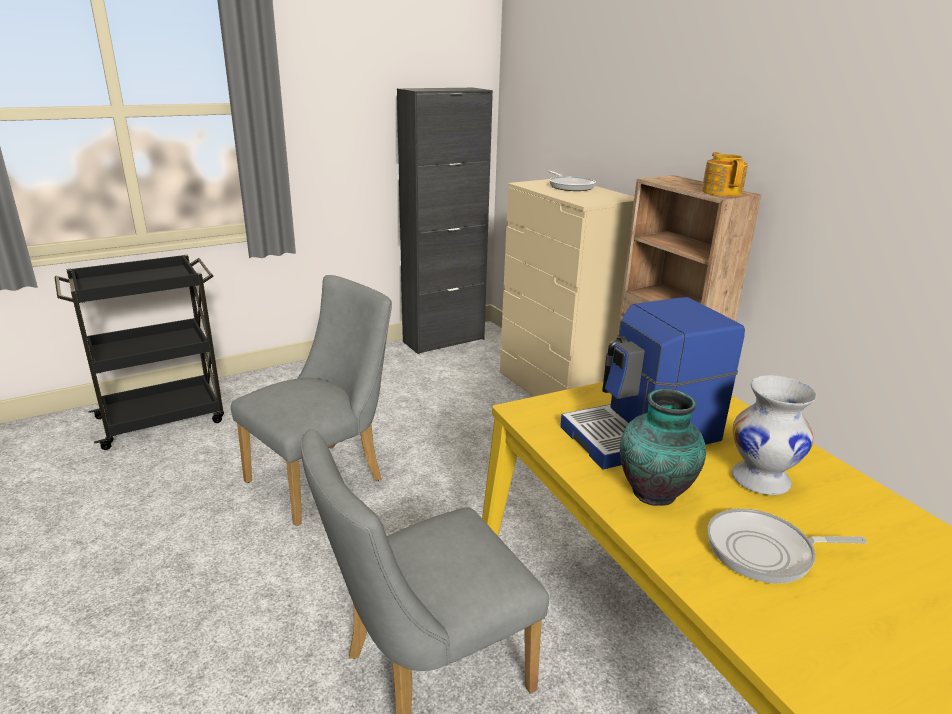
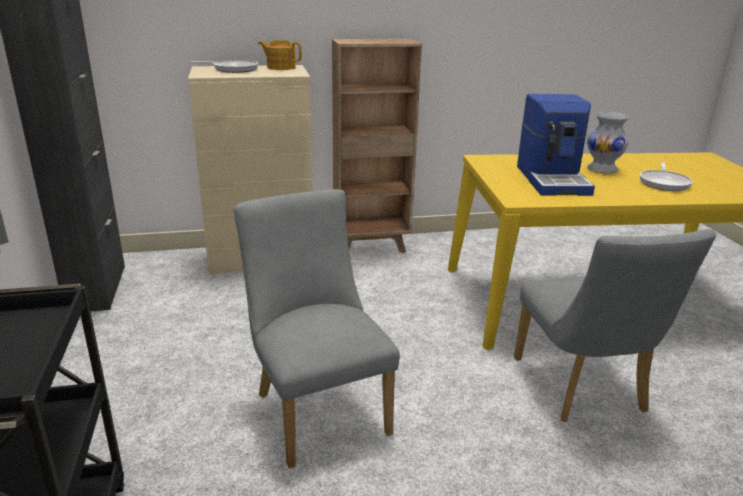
camera: 70 degrees left, 0 degrees up
vase [620,389,706,506] -> none
teapot [702,152,748,196] -> teapot moved to [258,40,301,70]

